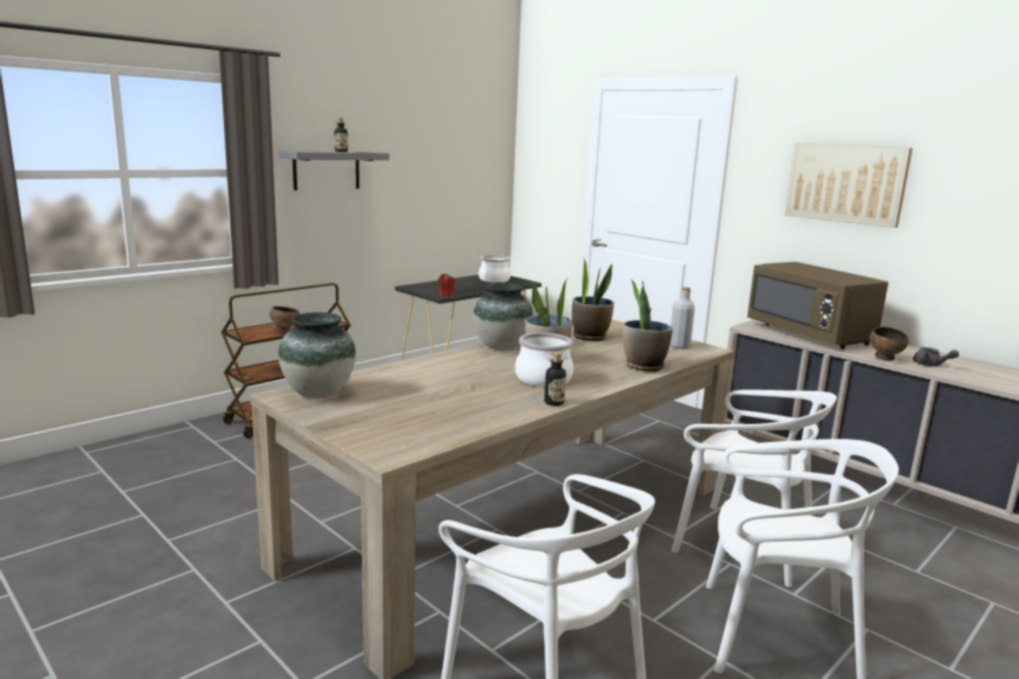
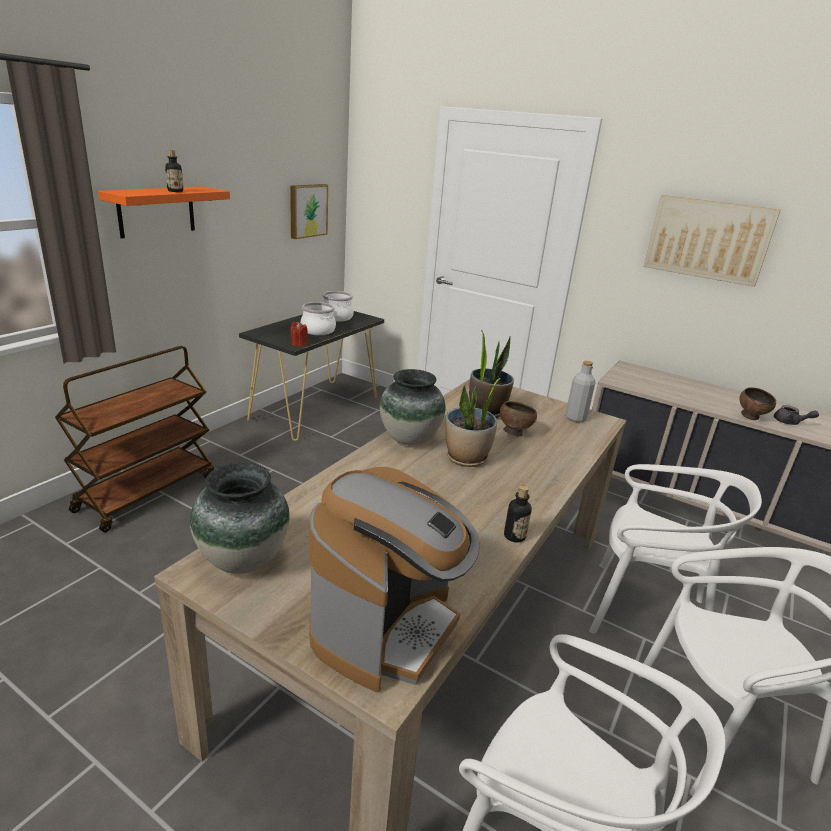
camera: 15 degrees left, 10 degrees up
brown bowl [270,306,300,333] -> brown bowl moved to [500,401,537,436]
grey shelf [279,150,389,190] -> orange shelf [98,186,230,239]
cooking pot [515,333,574,387] -> cooking pot moved to [300,302,336,335]
potted plant [623,280,673,371] -> none
brown microwave [747,262,888,349] -> none
none -> picture [290,184,328,239]
none -> coffee machine [309,467,480,692]

